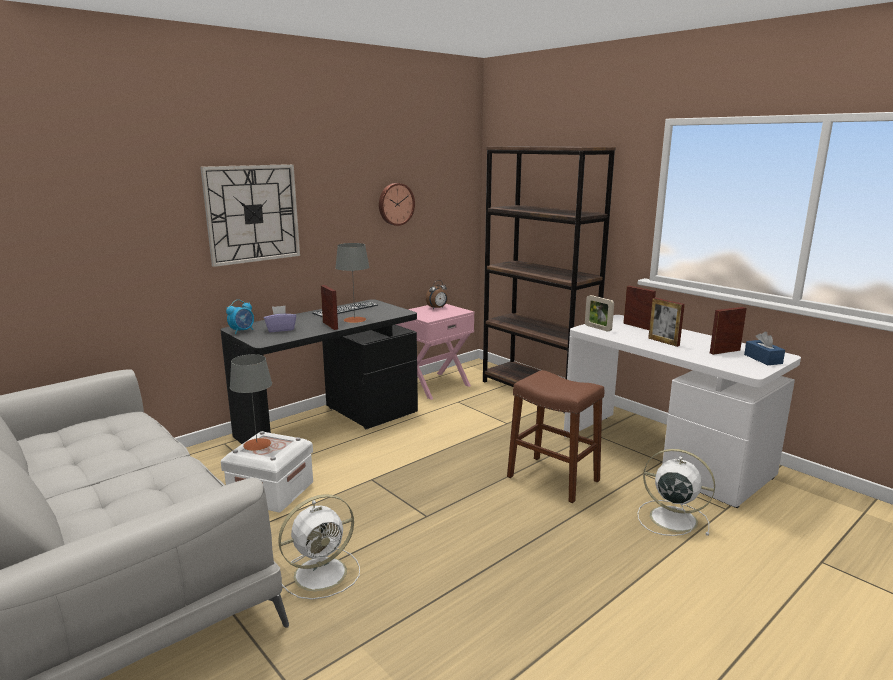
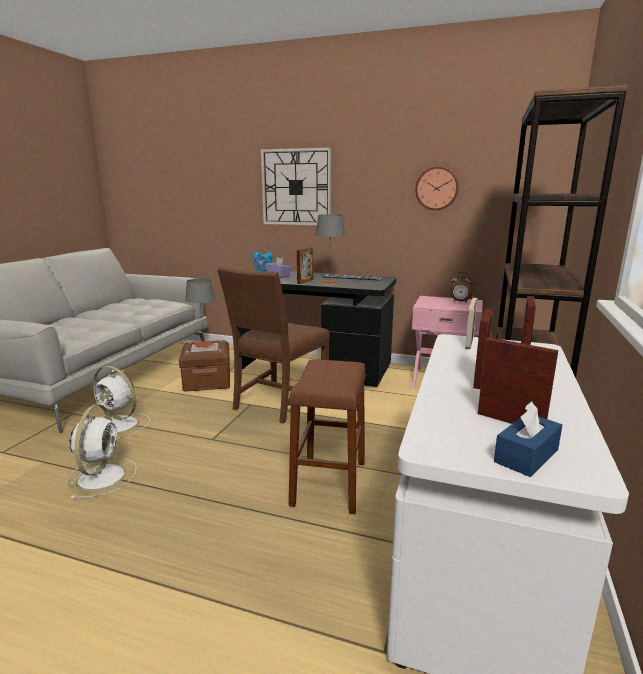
camera: 60 degrees right, 0 degrees up
white storage box [221,431,313,513] -> brown storage box [179,339,230,392]
white fan [638,449,715,536] -> white fan moved to [67,405,137,499]
none -> brown chair [217,266,330,424]

